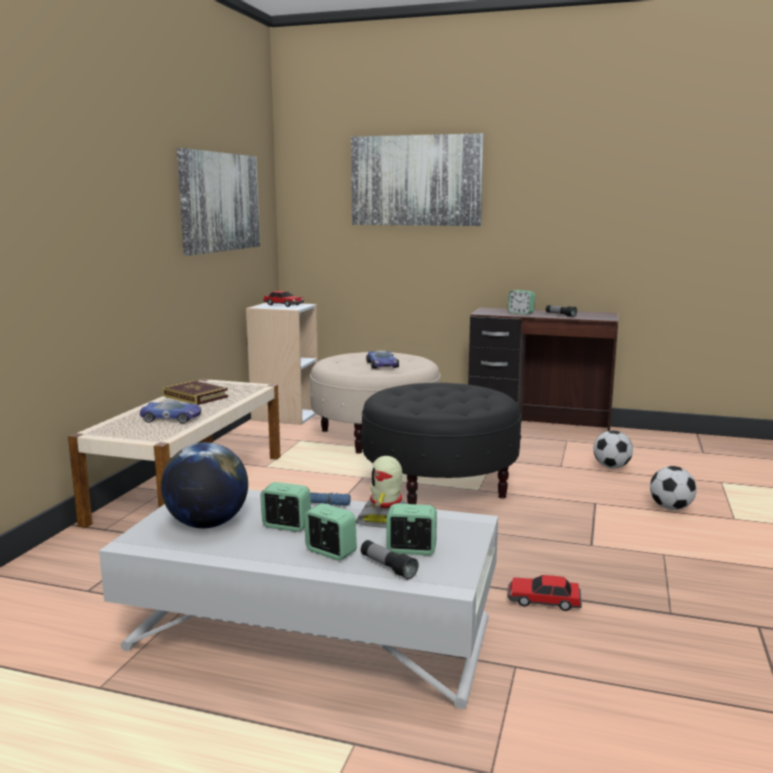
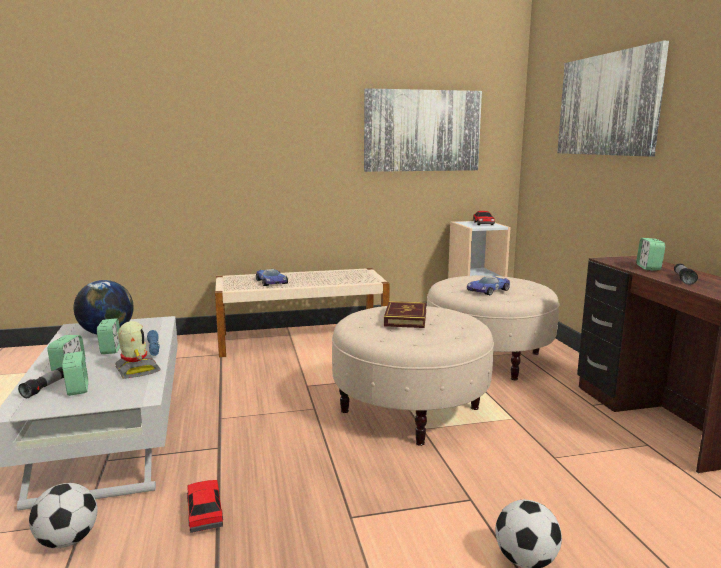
camera: 60 degrees right, 0 degrees up
book [162,380,228,405] -> book moved to [384,301,426,328]
toy robot [356,456,408,528] -> toy robot turned 75 degrees clockwise [115,321,161,379]
black ottoman [361,383,521,504] -> beige ottoman [332,306,494,446]
football [593,430,633,469] -> football moved to [29,483,98,548]

